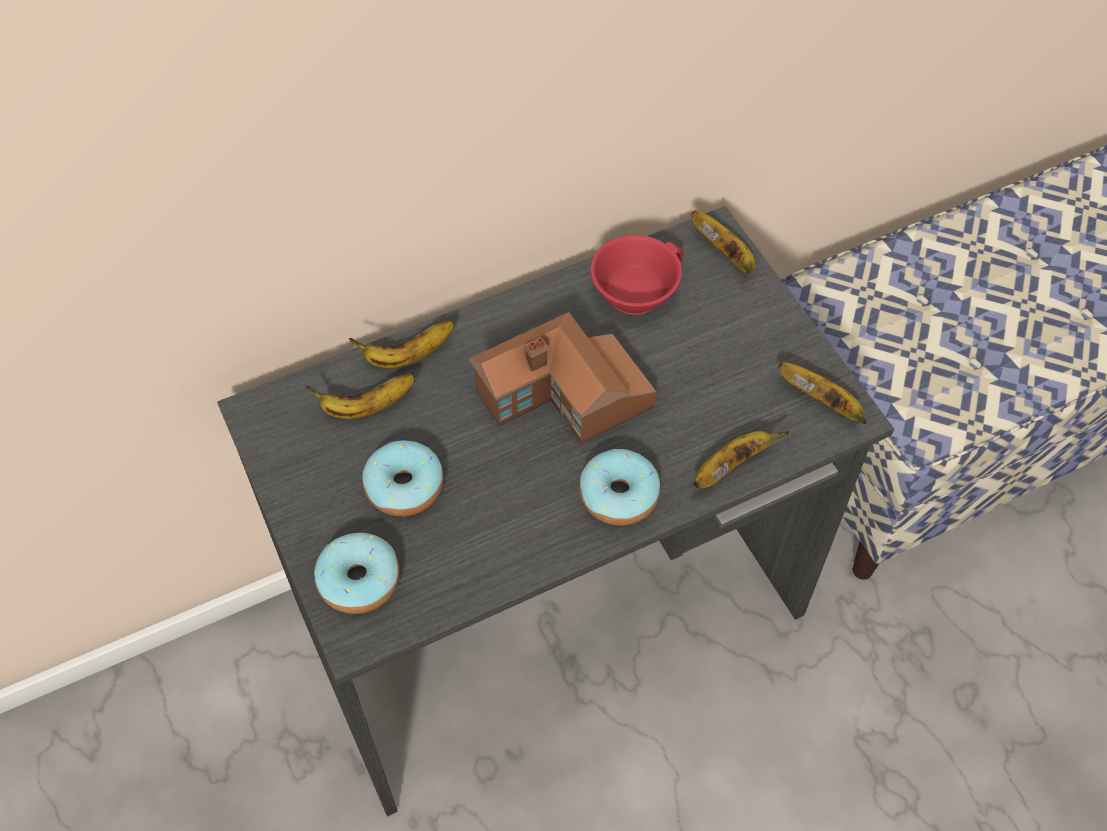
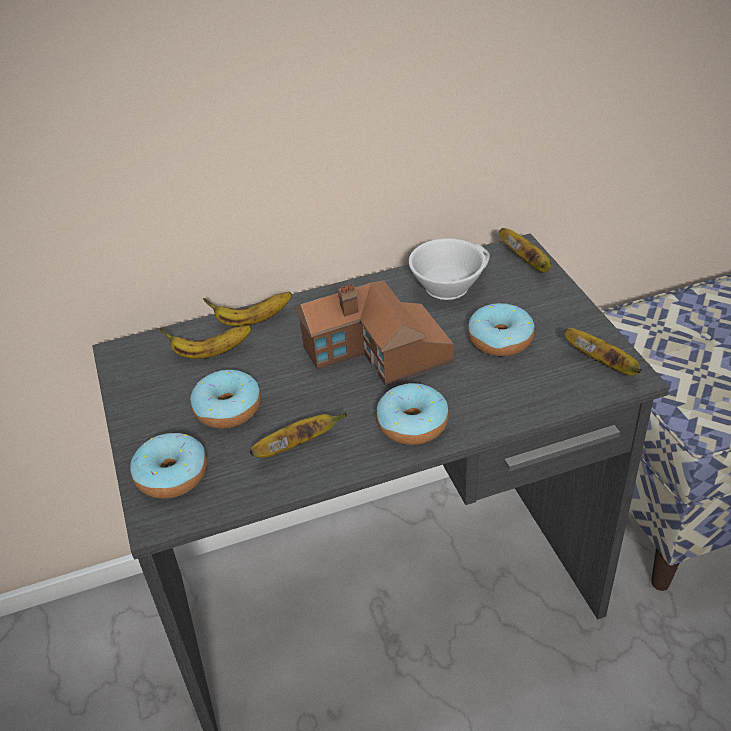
camera: 10 degrees right, 15 degrees down
red cup [590,235,684,315] -> white cup [409,238,490,300]
banana [693,431,790,488] -> banana moved to [250,412,348,458]
none -> donut [468,303,535,356]

